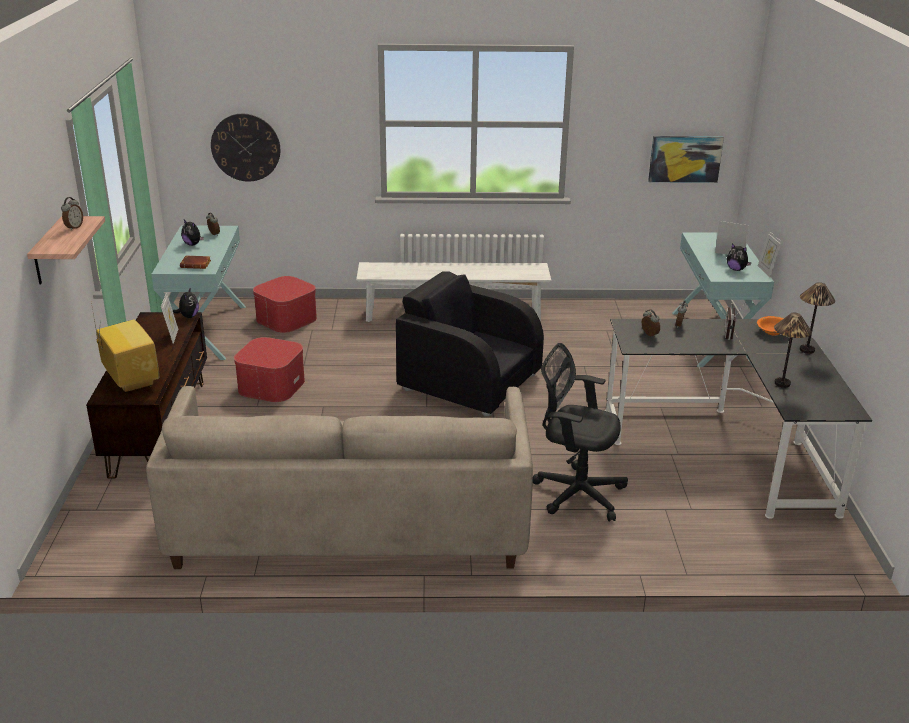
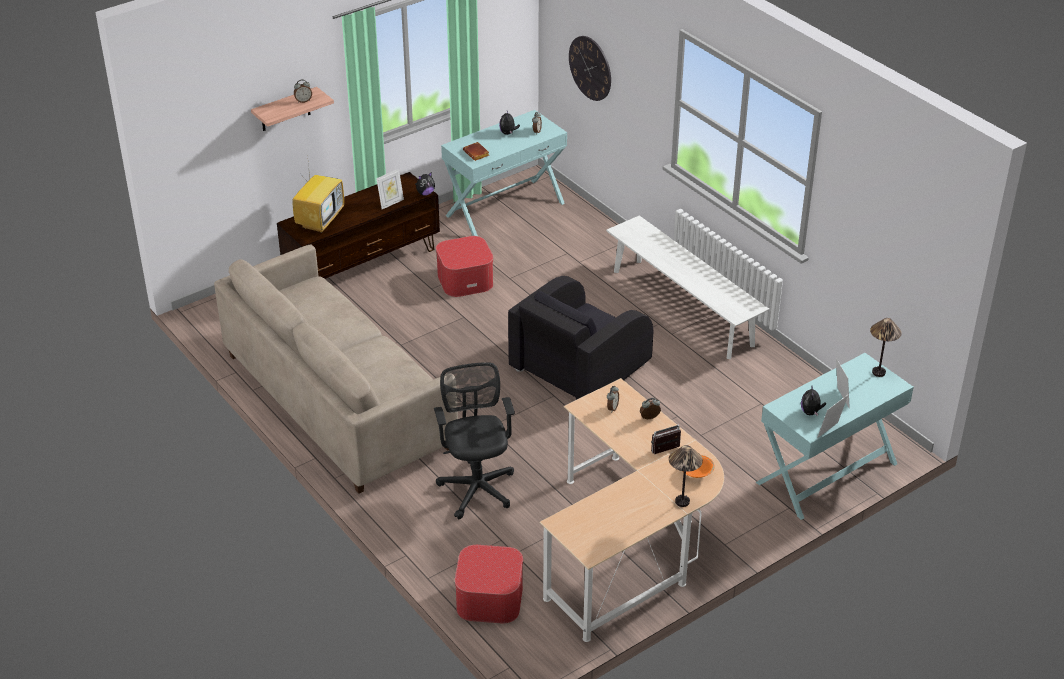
camera: 55 degrees right, 10 degrees up
ottoman [253,276,317,333] -> ottoman moved to [455,545,523,623]
black armchair [396,272,544,416] -> black armchair turned 135 degrees counterclockwise [508,276,653,400]
black desk [605,319,872,519] -> beige desk [540,378,724,642]
picture [648,136,724,183] -> none
table lamp [774,313,812,388] -> table lamp moved to [870,318,902,377]

